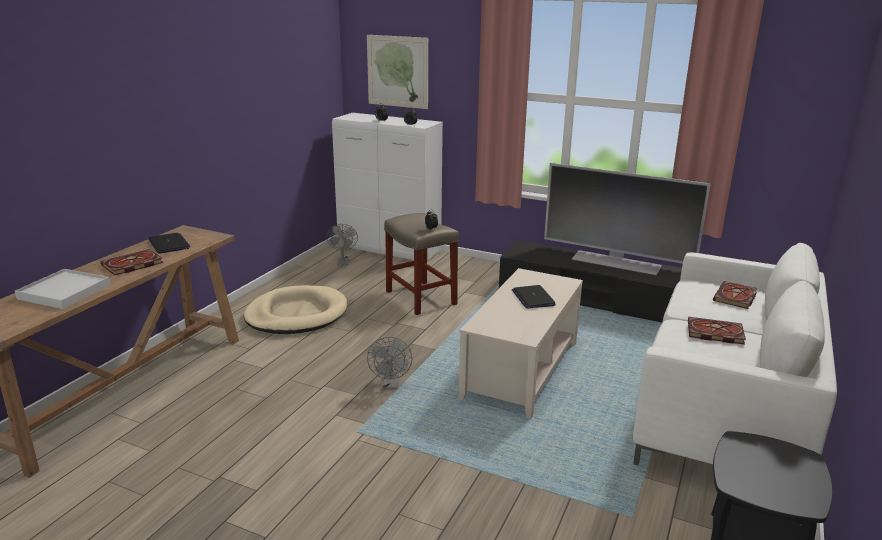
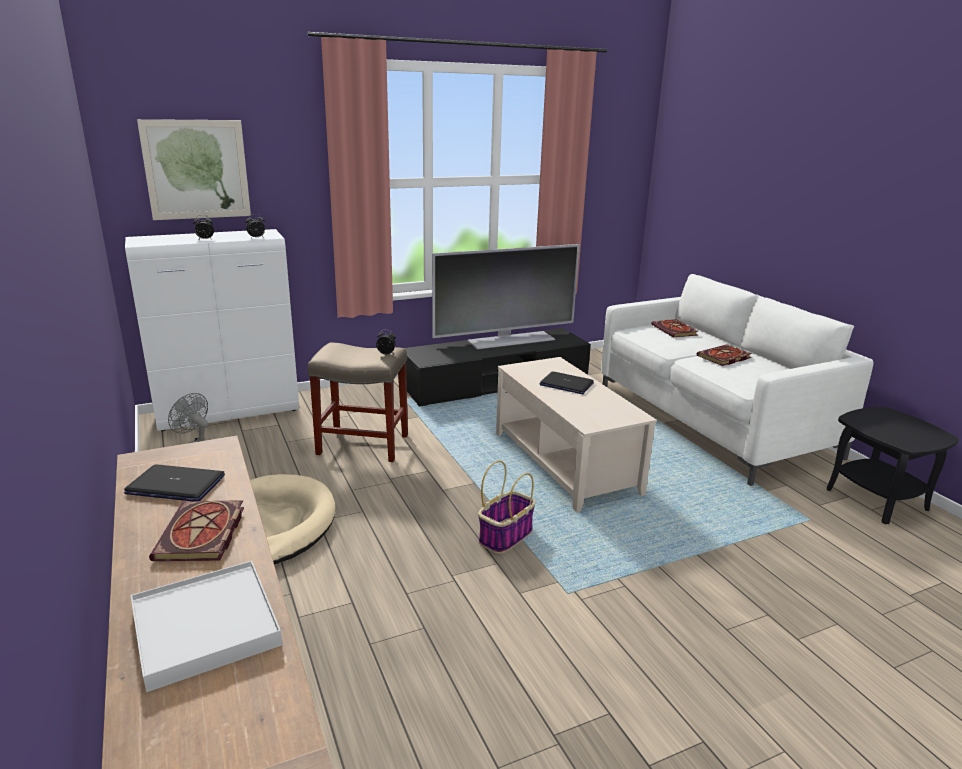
camera: 50 degrees left, 0 degrees up
grey fan [367,337,412,390] -> basket [478,461,536,554]

